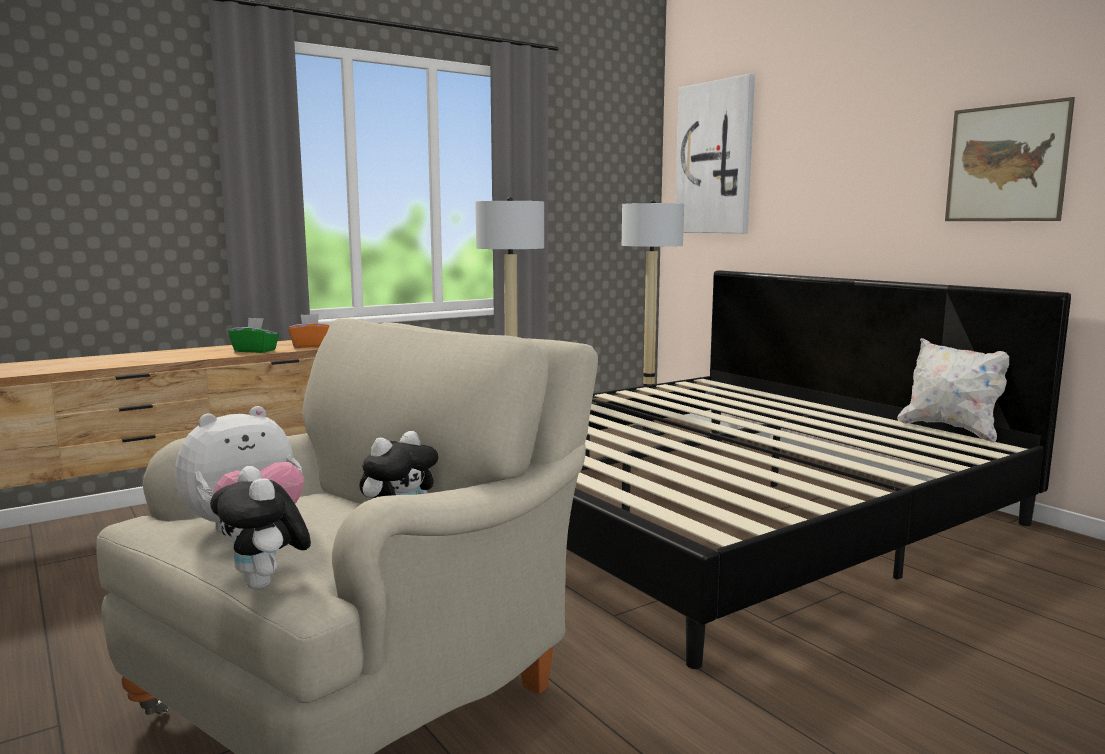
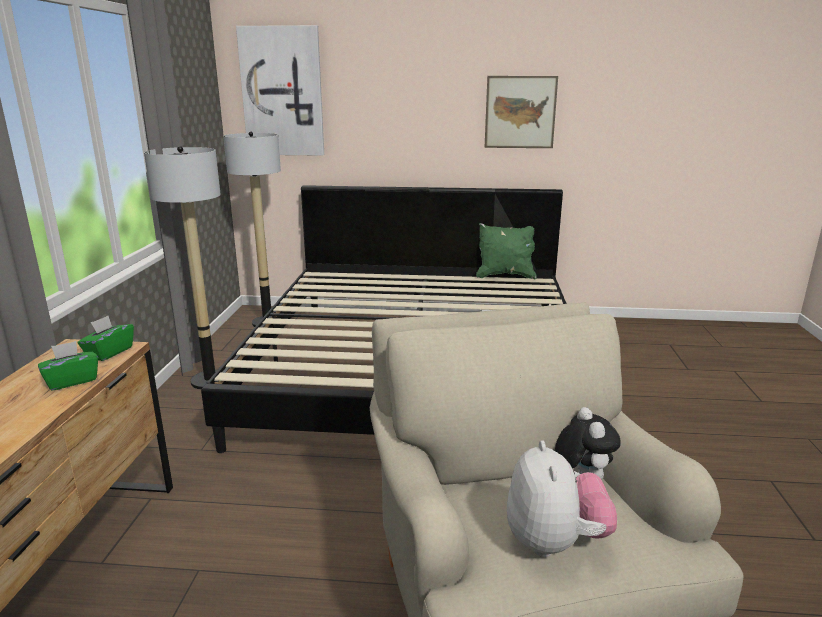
camera: 50 degrees left, 10 degrees up
plush toy [210,466,311,589] -> none
orange tissue box [288,314,330,348] -> green tissue box [77,316,134,361]
white pillow [897,338,1009,443] -> green pillow [476,223,537,279]

